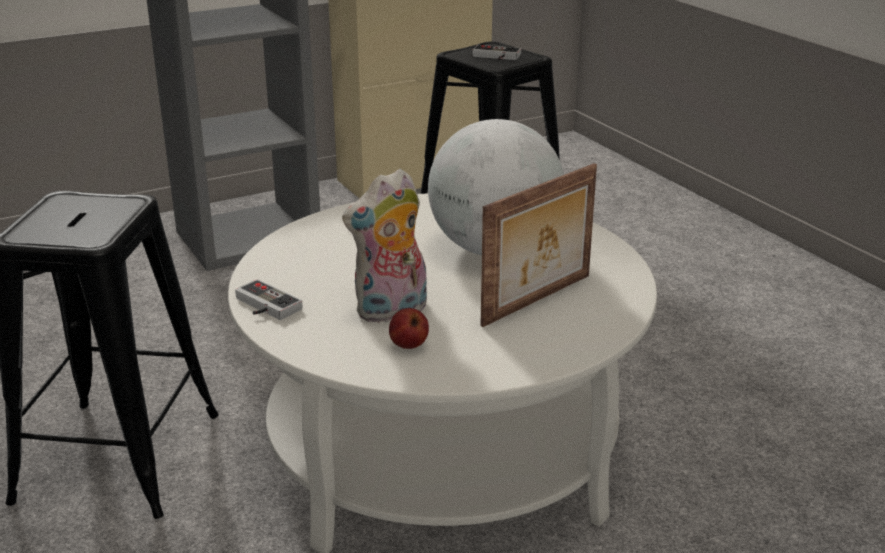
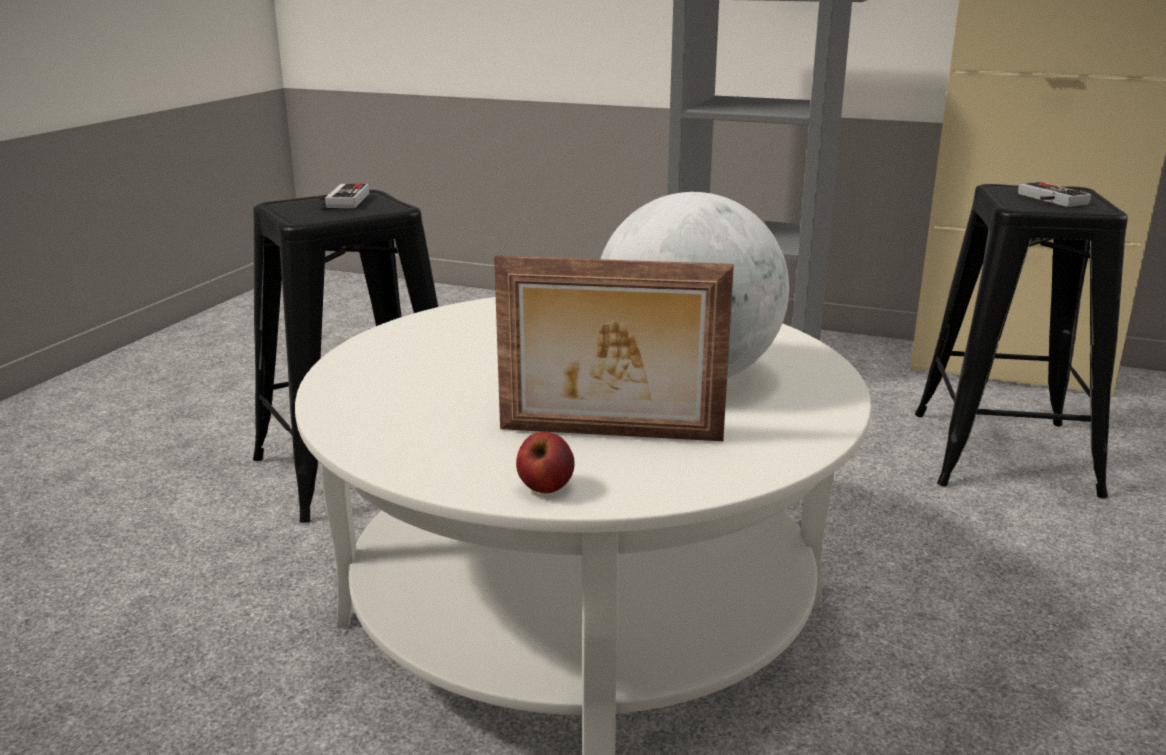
camera: 50 degrees right, 5 degrees down
game controller [235,279,302,320] -> game controller moved to [317,183,369,208]
plush toy [342,169,427,324] -> none
apple [389,308,429,349] -> apple moved to [516,432,575,493]

